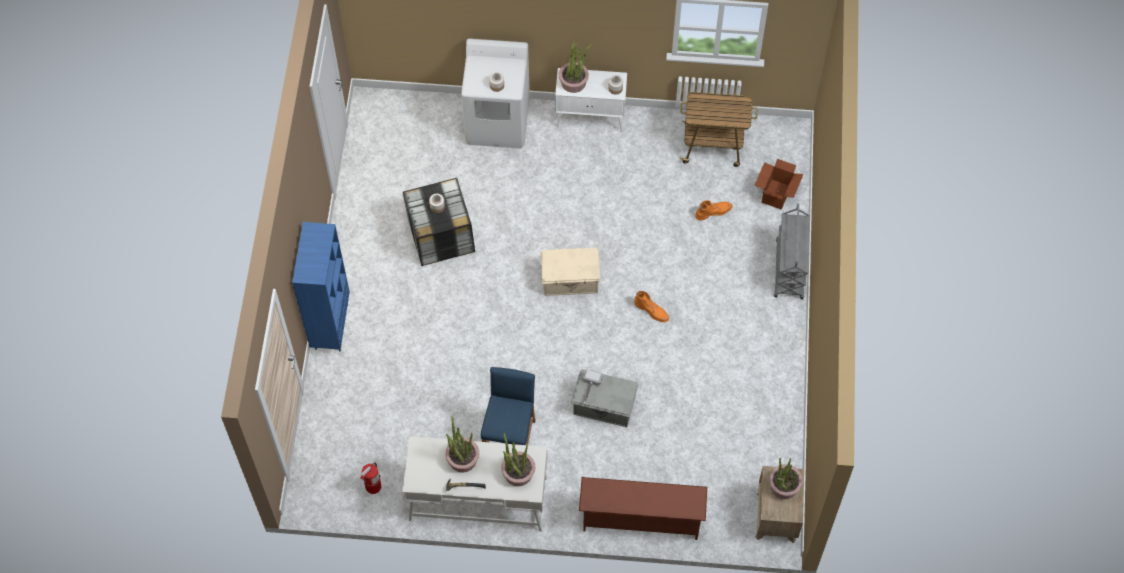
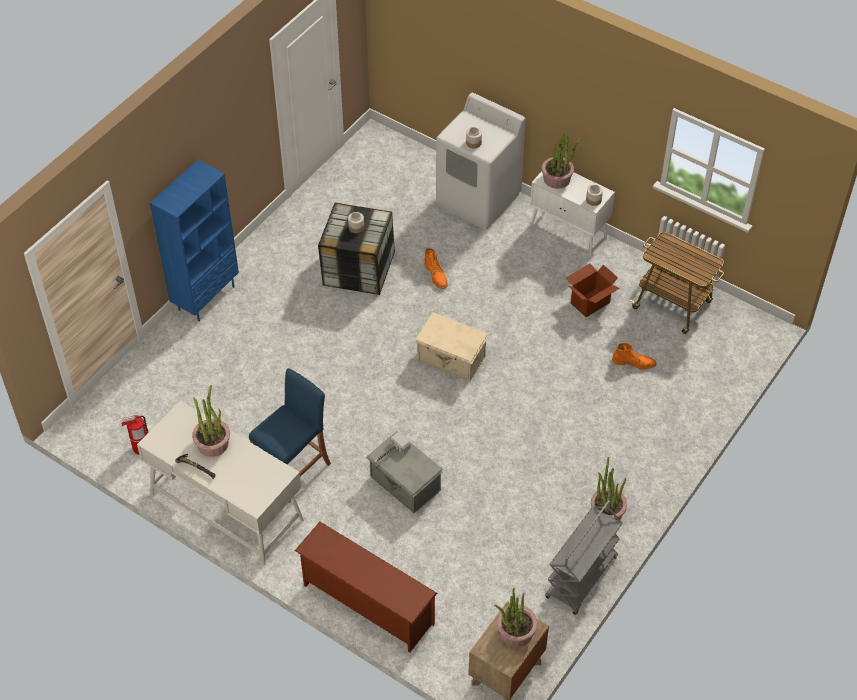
camera: 30 degrees right, 10 degrees down
potted plant [501,433,535,486] -> potted plant moved to [591,457,627,521]
orange boot [634,291,669,322] -> orange boot moved to [424,248,448,289]
cardboard box [754,159,804,210] -> cardboard box moved to [566,263,620,317]
grey cart [774,204,810,299] -> grey cart moved to [545,500,622,615]

